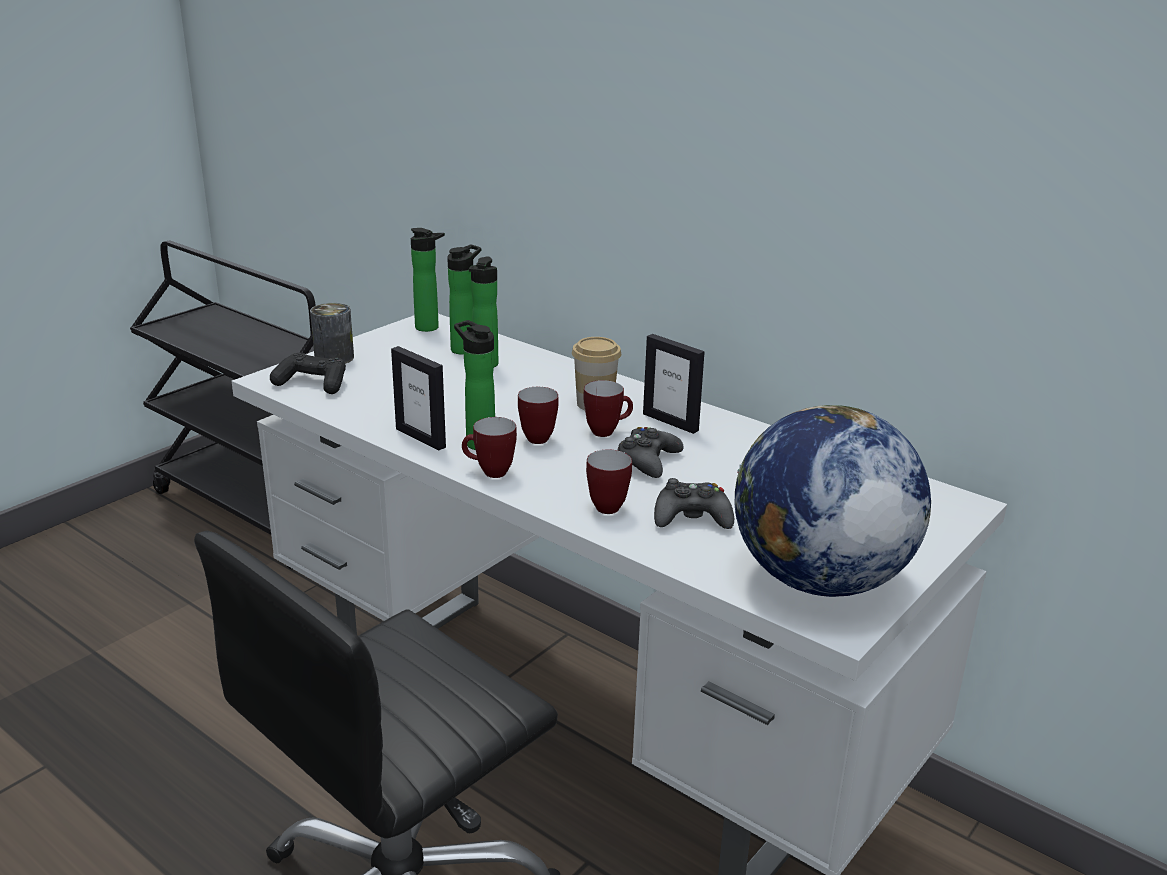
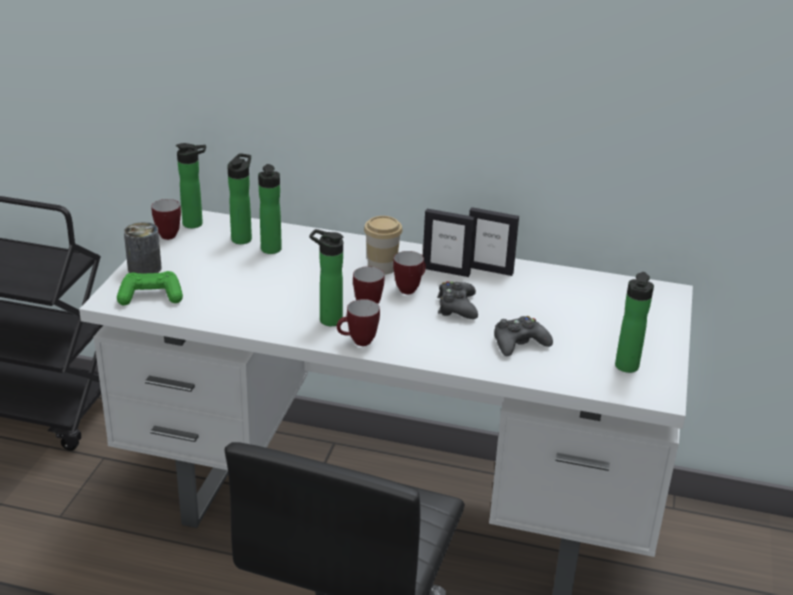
camera: 25 degrees left, 5 degrees up
black game controller [270,353,346,394] -> green game controller [117,271,183,305]
picture frame [391,346,446,451] -> picture frame moved to [469,207,519,276]
mug [586,450,632,514] -> mug moved to [151,199,181,240]
globe [735,405,931,597] -> bottle [615,272,654,373]

